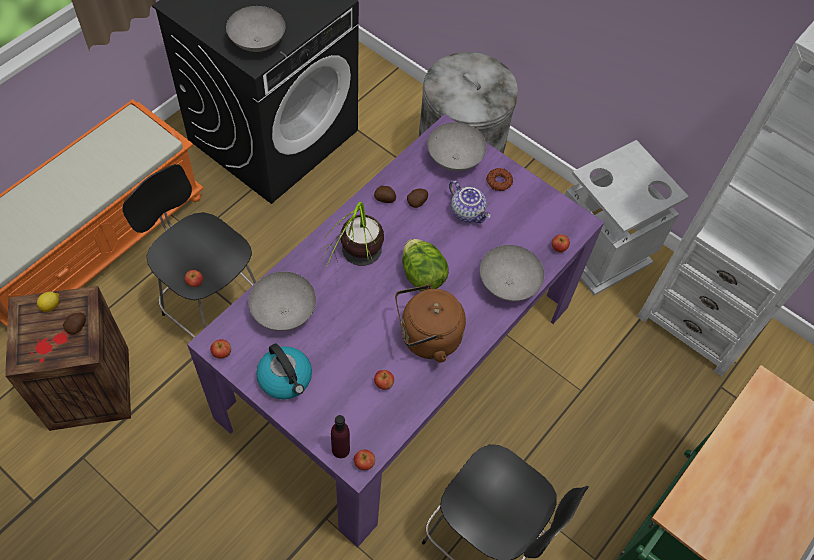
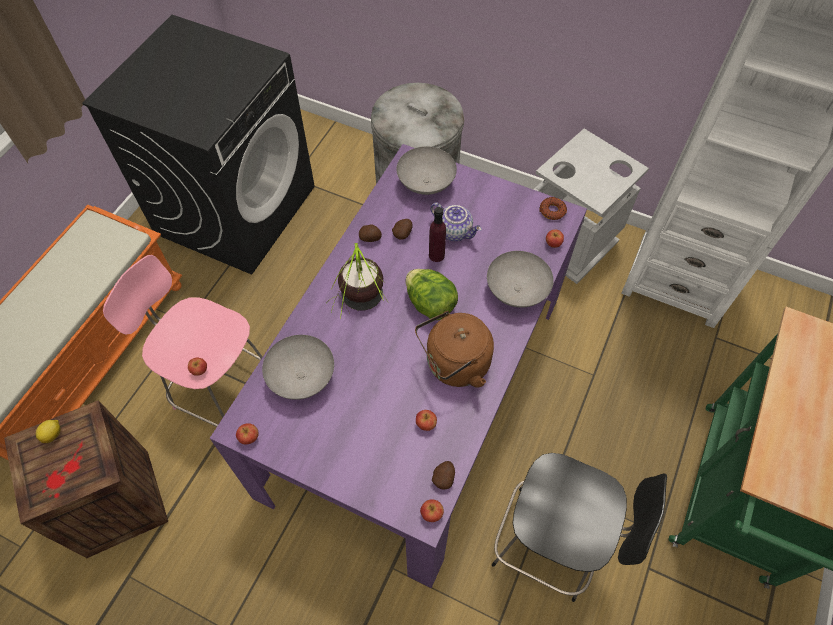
camera: 10 degrees left, 0 degrees up
potato [63,313,86,335] -> potato moved to [432,461,455,490]
black stool [123,164,256,338] -> pink stool [103,255,262,427]
grey bowl [226,6,285,52] -> none
kettle [256,343,312,399] -> none
purple bottle [331,415,350,458] -> purple bottle moved to [429,207,446,262]
donut [486,168,513,191] -> donut moved to [539,197,567,220]

